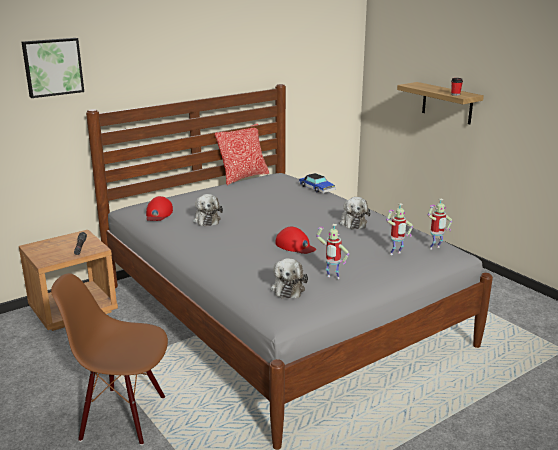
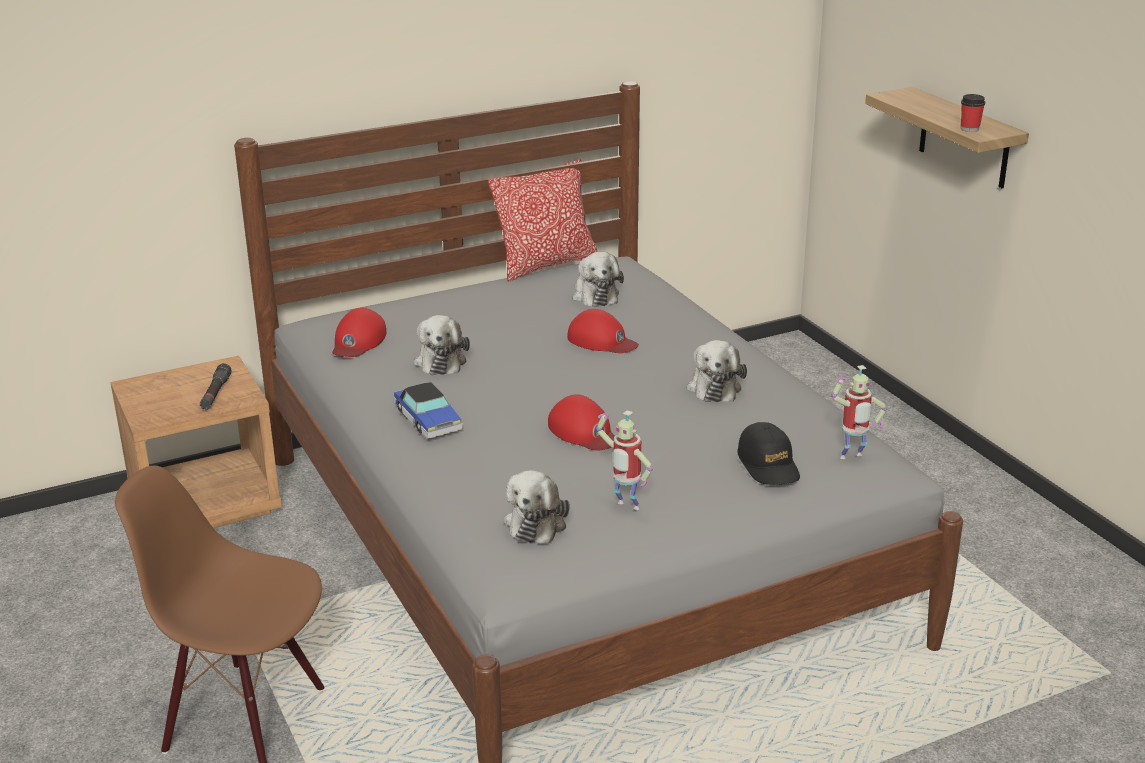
camera: 10 degrees right, 5 degrees up
picture [21,38,84,98] -> none
toy car [299,173,335,193] -> toy car moved to [393,382,463,439]
toy robot [386,203,413,255] -> black cap [737,422,800,485]
none -> red cap [567,309,639,353]
none -> plush toy [573,252,624,307]

